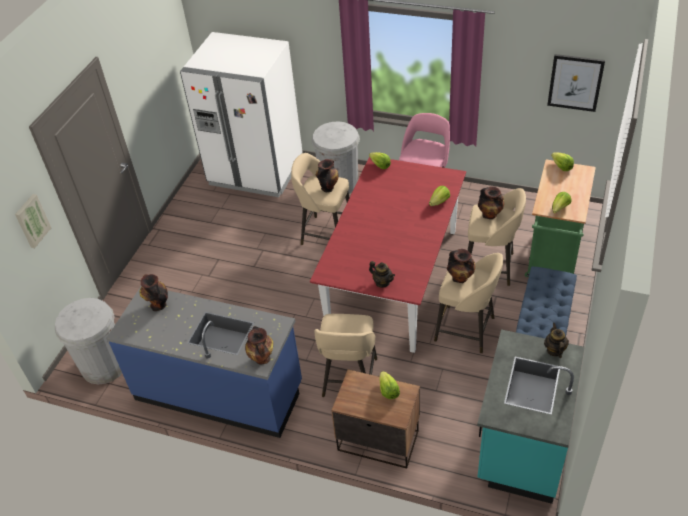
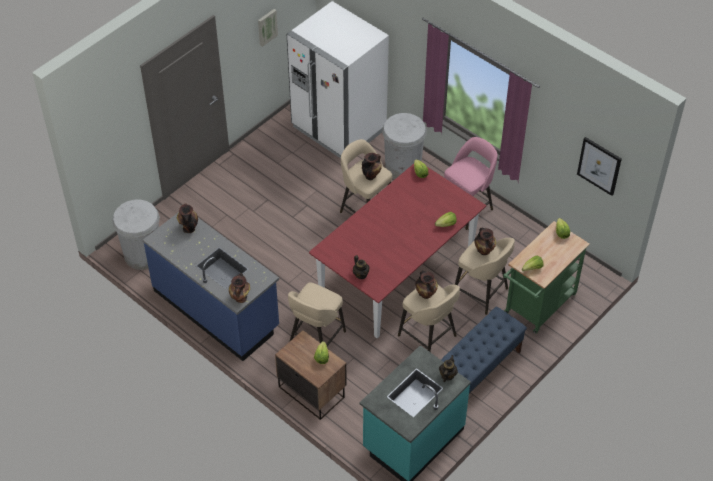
camera: 20 degrees right, 5 degrees up
picture [15,194,51,248] -> picture moved to [258,9,278,47]

